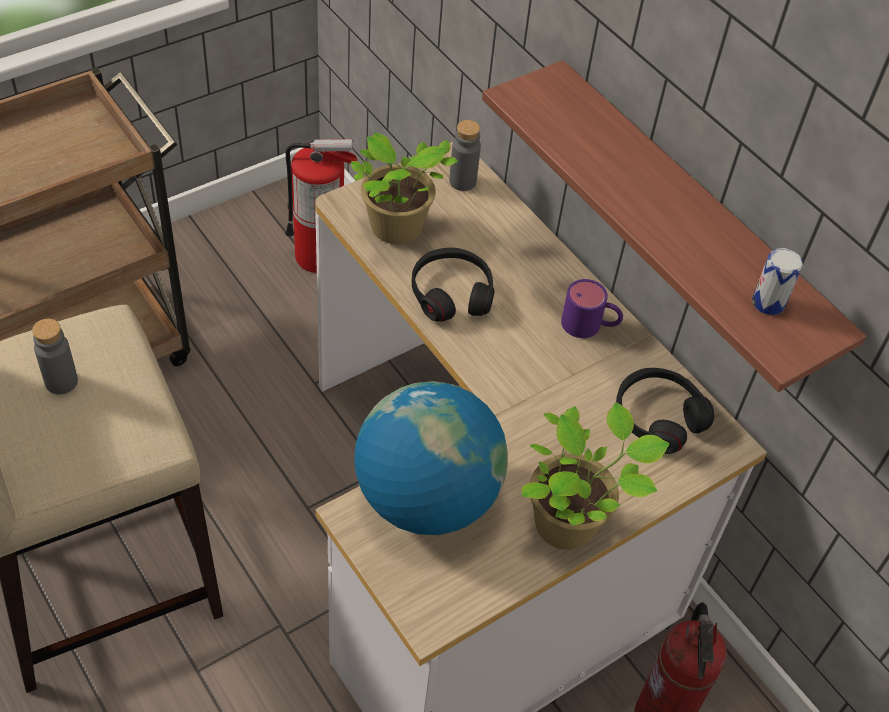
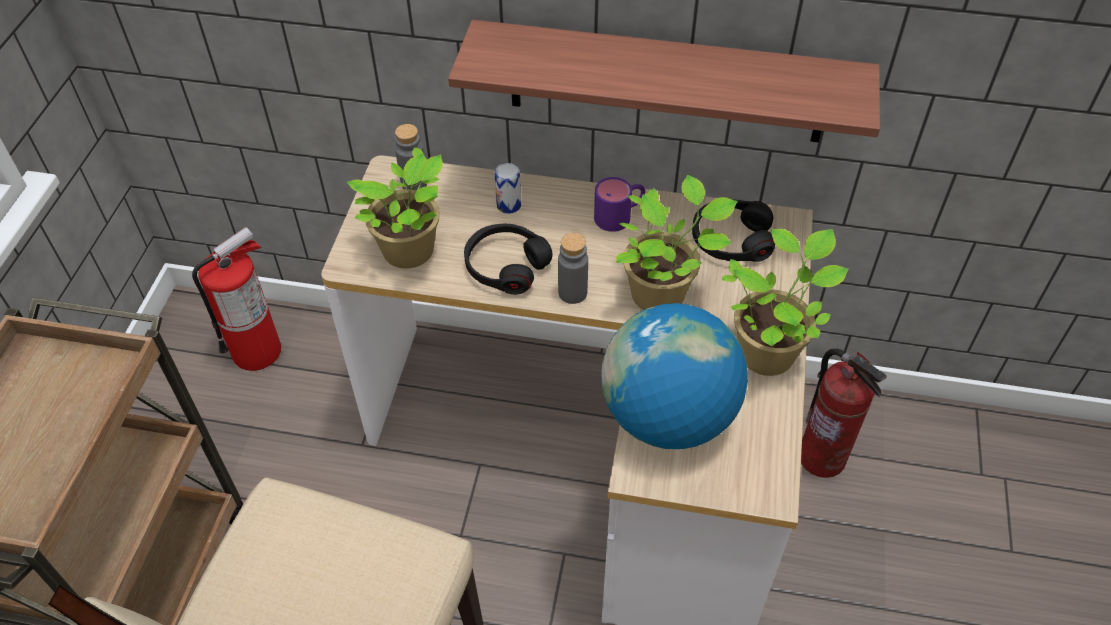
camera: 40 degrees left, 0 degrees up
grey bottle [32,319,78,395] -> grey bottle moved to [558,233,588,304]
can [752,248,803,315] -> can moved to [494,163,521,214]
none -> potted plant [616,175,737,310]

